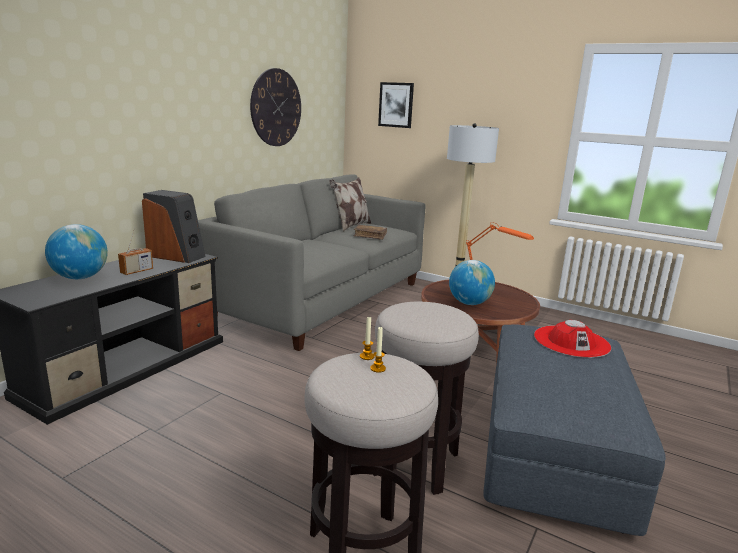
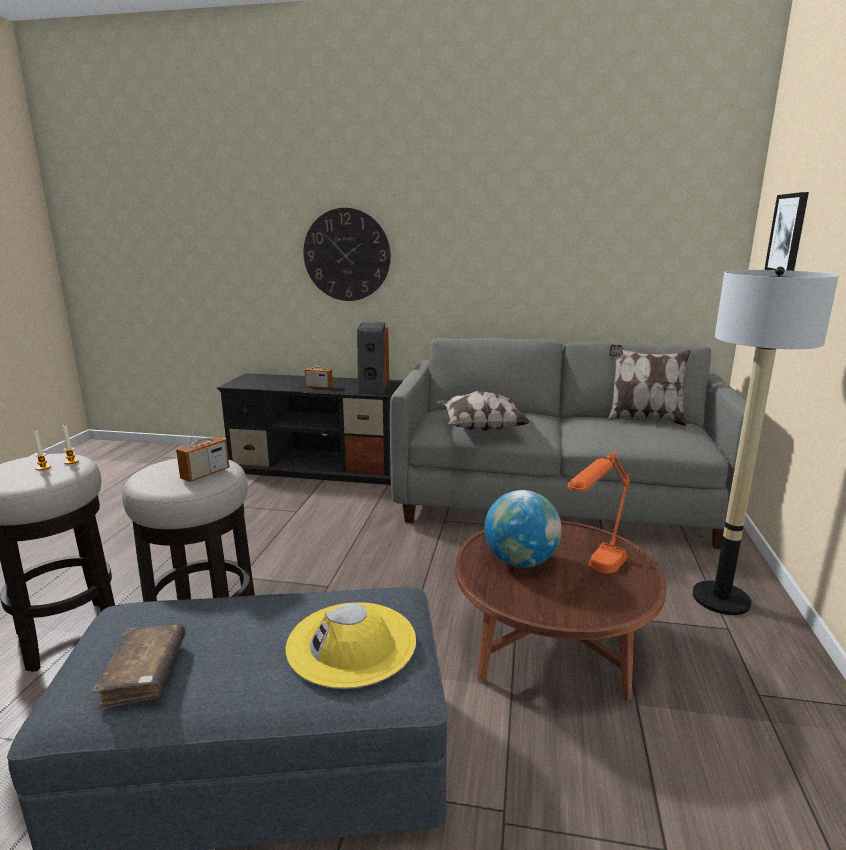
camera: 70 degrees right, 0 degrees up
globe [45,224,108,279] -> none
wall clock [250,68,301,146] -> wall clock moved to [303,208,391,301]
brown book [354,225,387,240] -> brown book moved to [92,624,185,710]
red hat [534,320,611,358] -> yellow hat [285,602,416,689]
none -> radio [176,406,229,482]
none -> pillow [437,391,530,432]

